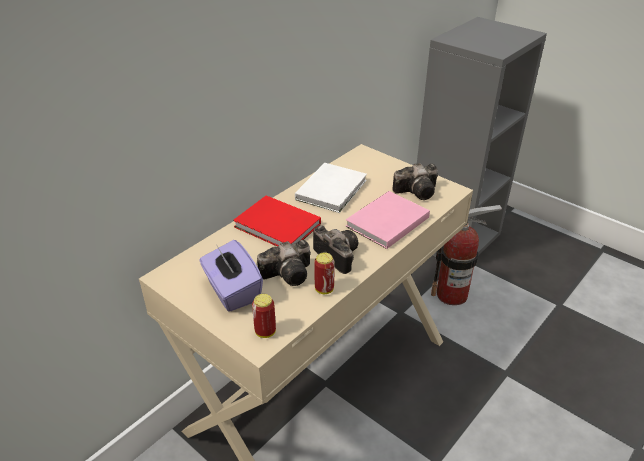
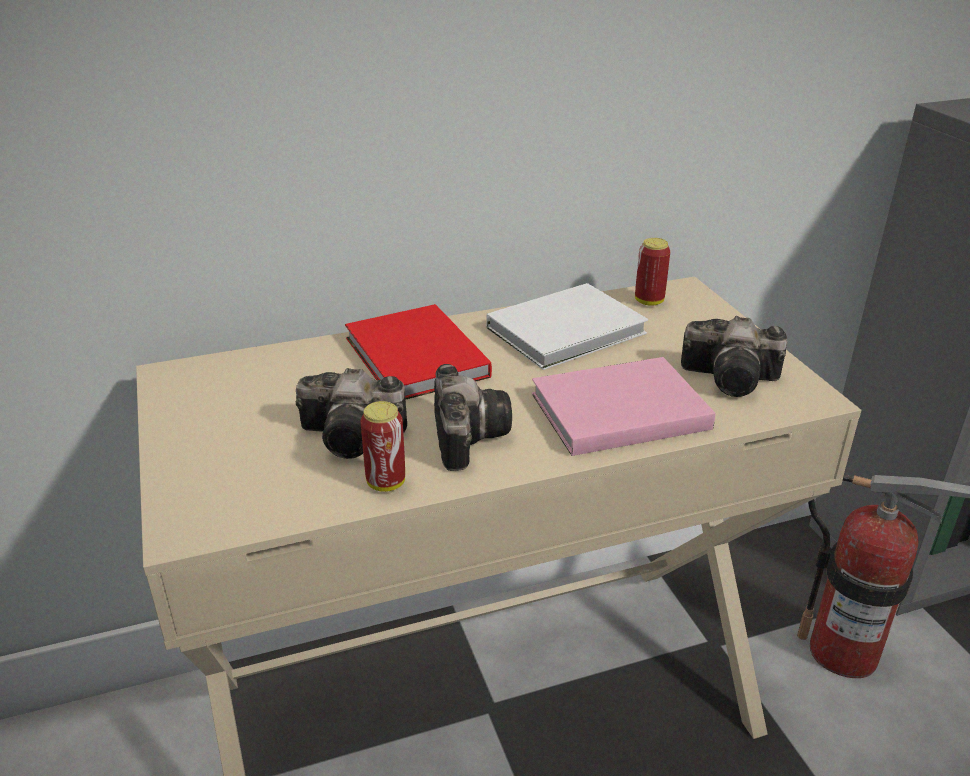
camera: 30 degrees right, 5 degrees down
purple tissue box [199,240,263,312] -> none
can [252,294,276,338] -> can moved to [635,238,670,306]

